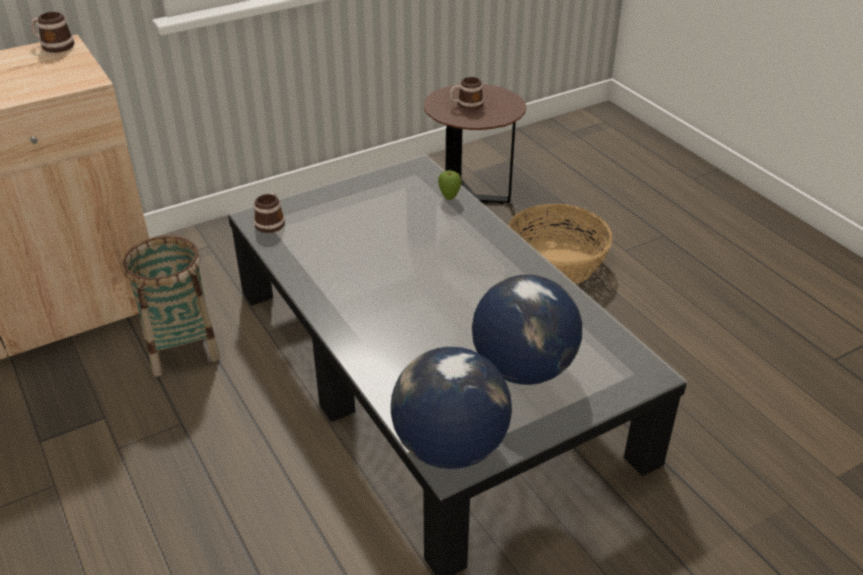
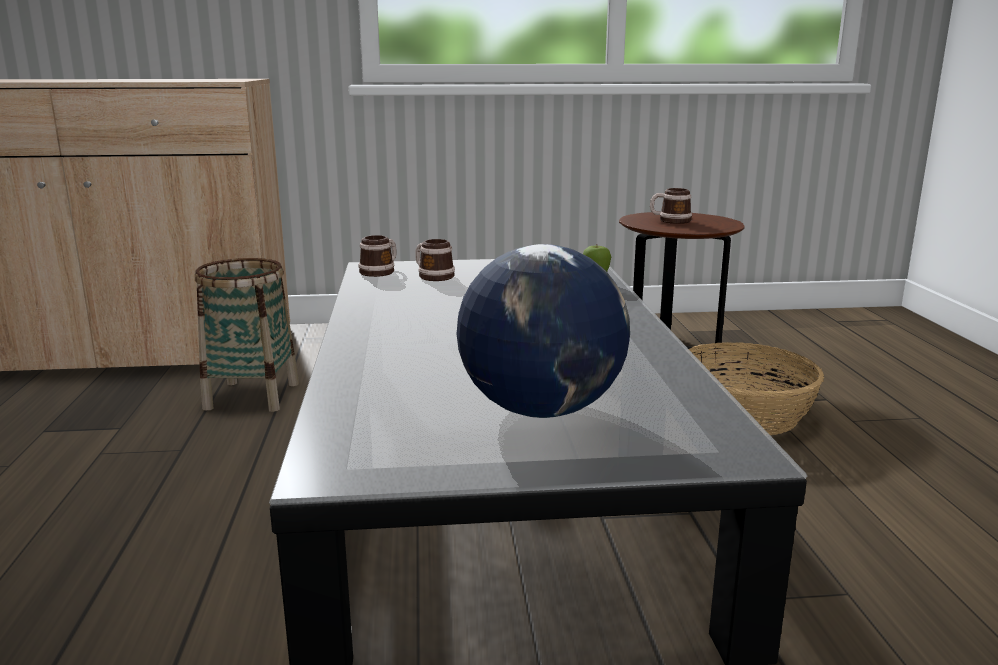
camera: 25 degrees right, 20 degrees down
mug [30,12,75,53] -> mug moved to [415,239,455,281]
globe [391,347,512,469] -> none

